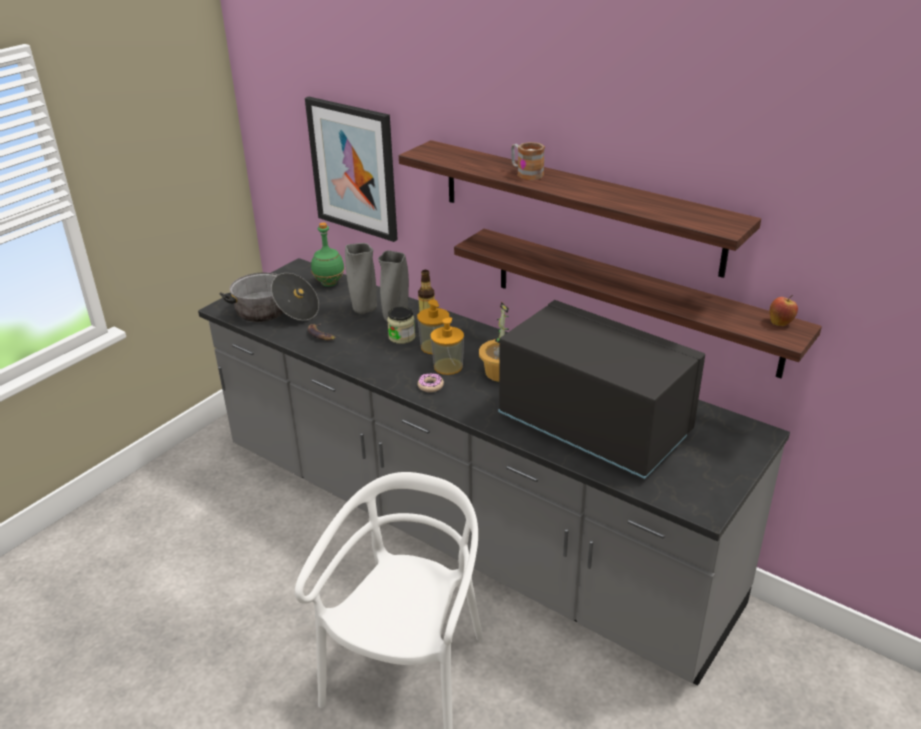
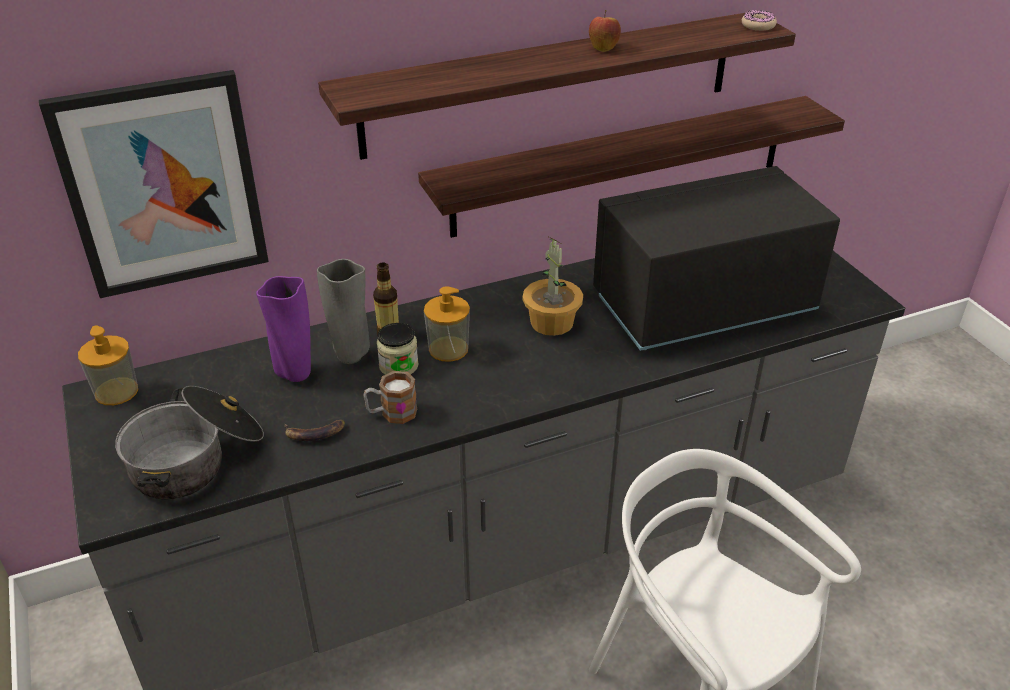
camera: 60 degrees left, 5 degrees up
green bottle [311,222,345,287] -> none
grey vase [345,243,377,314] -> purple vase [256,276,311,382]
donut [417,373,444,392] -> donut moved to [742,10,777,31]
soap dispenser [430,317,464,375] -> soap dispenser moved to [78,325,138,405]
mug [511,142,545,180] -> mug moved to [363,371,417,424]
apple [770,295,798,326] -> apple moved to [589,10,621,52]

